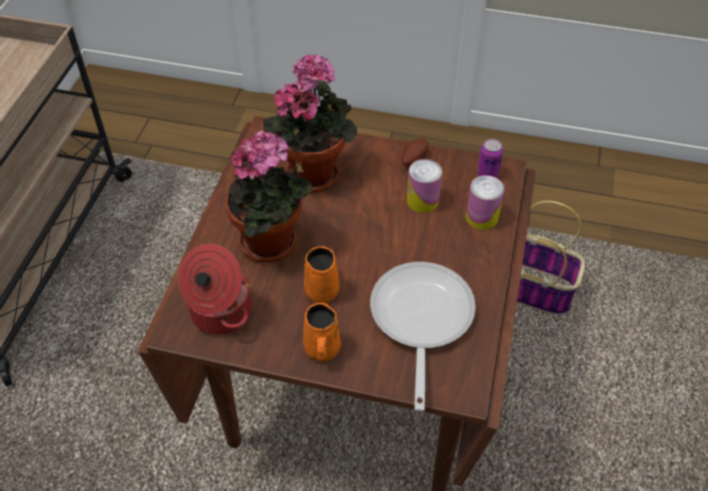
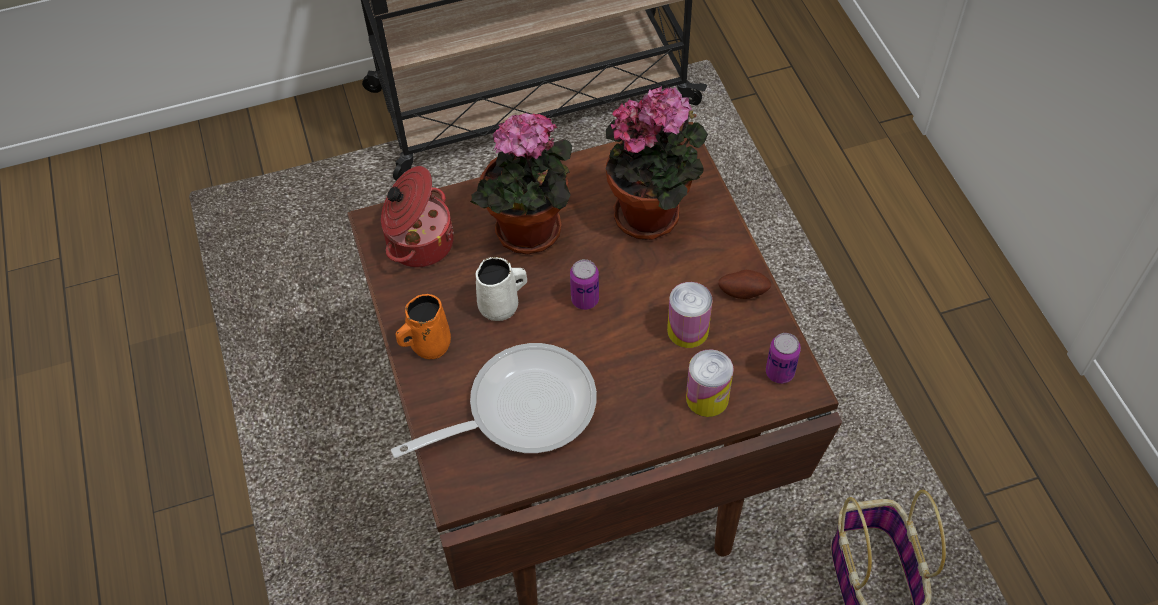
camera: 60 degrees right, 5 degrees up
orange mug [304,246,340,303] -> white mug [476,257,527,321]
none -> can [570,259,599,310]

